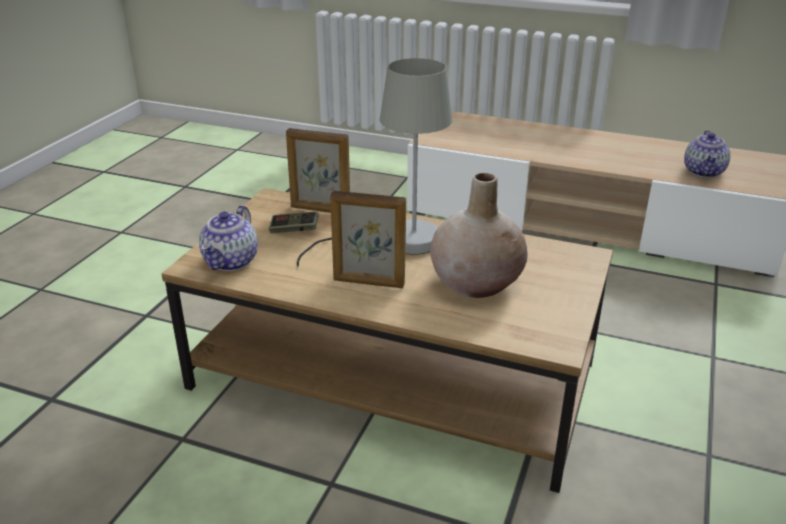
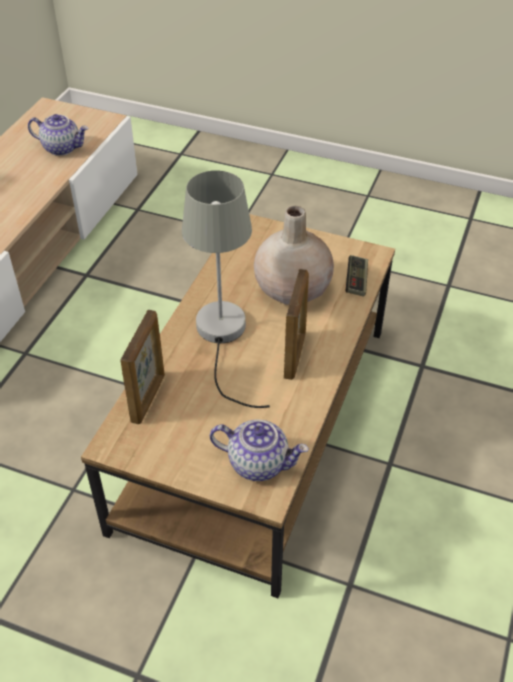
camera: 90 degrees left, 15 degrees up
game controller [269,211,319,233] -> game controller moved to [346,255,368,296]

